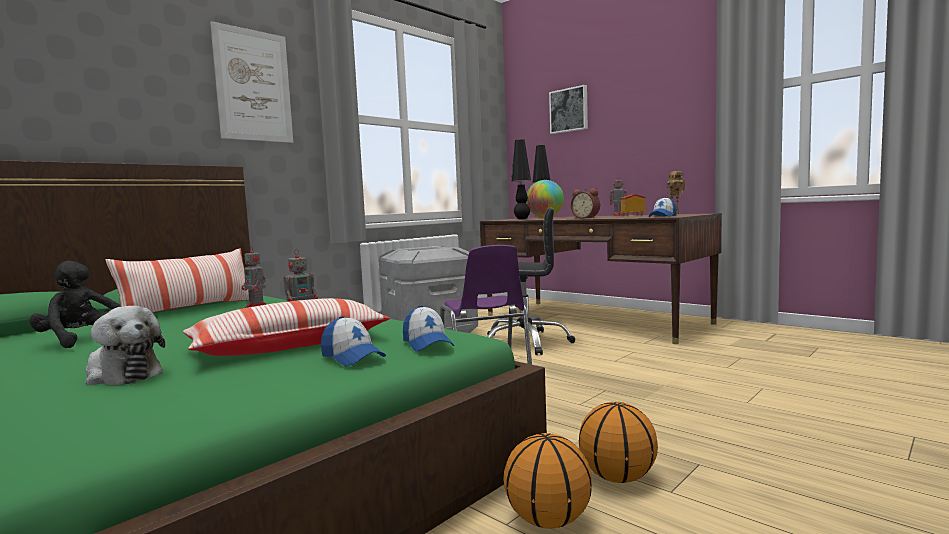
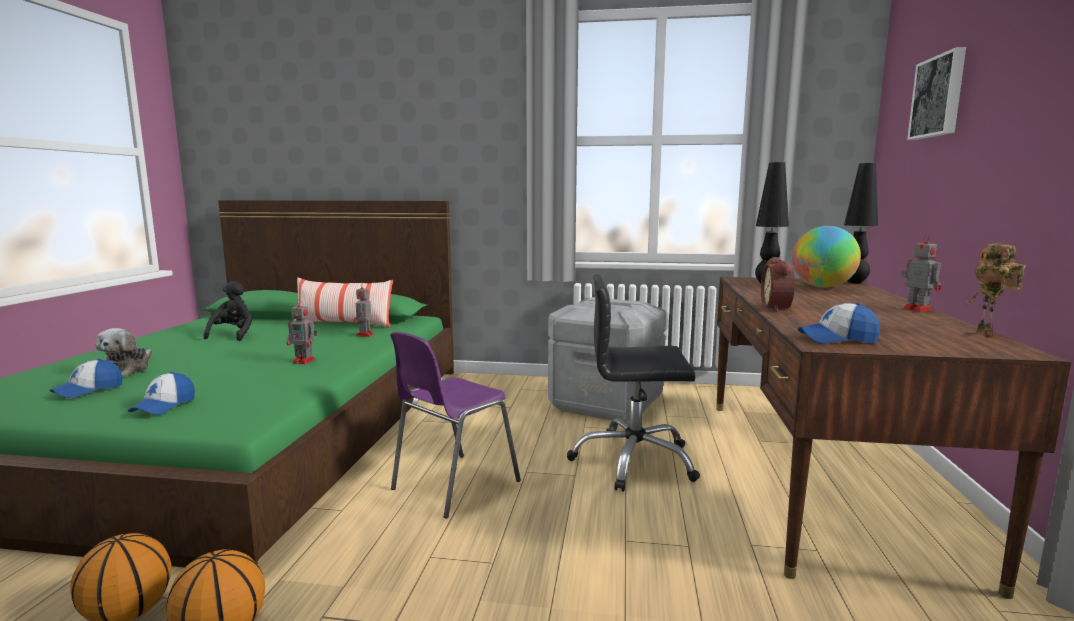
camera: 55 degrees right, 5 degrees up
pillow [183,298,390,356] -> none
picture [210,21,293,143] -> none
cap [403,306,454,352] -> cap moved to [50,359,122,398]
black office chair [487,207,575,355] -> black office chair turned 120 degrees clockwise [567,274,700,492]
toy house [620,194,646,216] -> none

